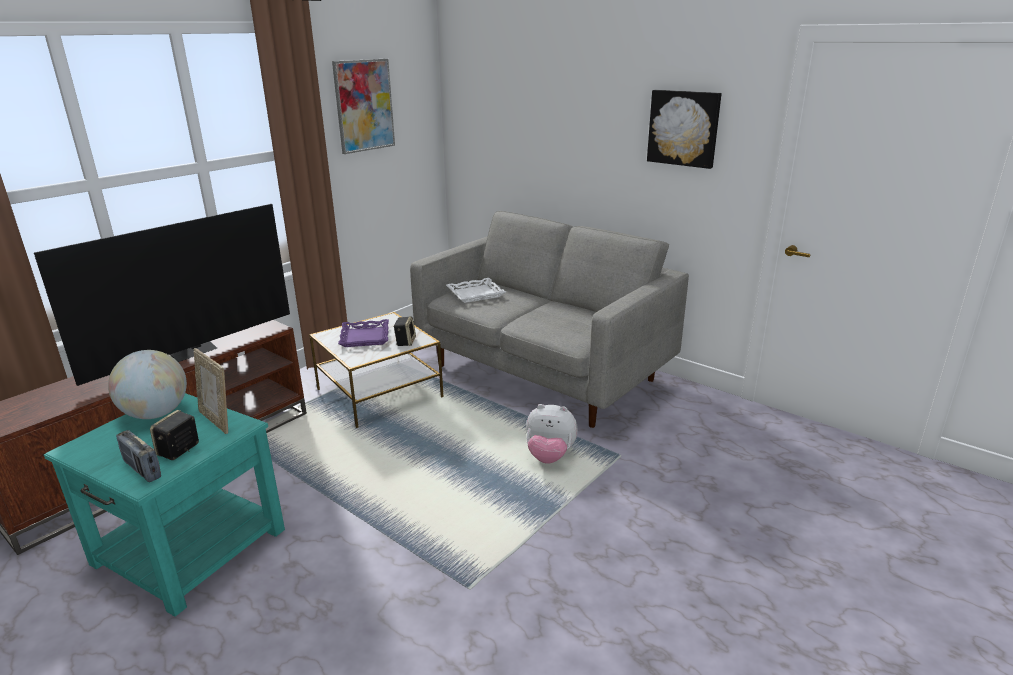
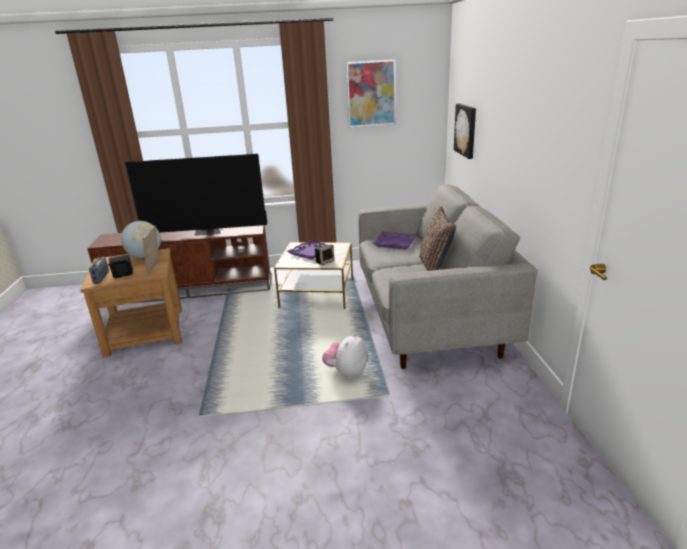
camera: 45 degrees right, 0 degrees up
turquoise side table [44,393,285,617] -> brown side table [80,248,182,357]
white tray [446,278,506,303] -> purple tray [373,231,418,249]
plush toy [526,404,578,464] -> plush toy turned 60 degrees clockwise [322,333,367,379]
picture [647,90,722,169] -> picture moved to [454,103,476,159]
none -> brown pillow [419,206,456,271]

